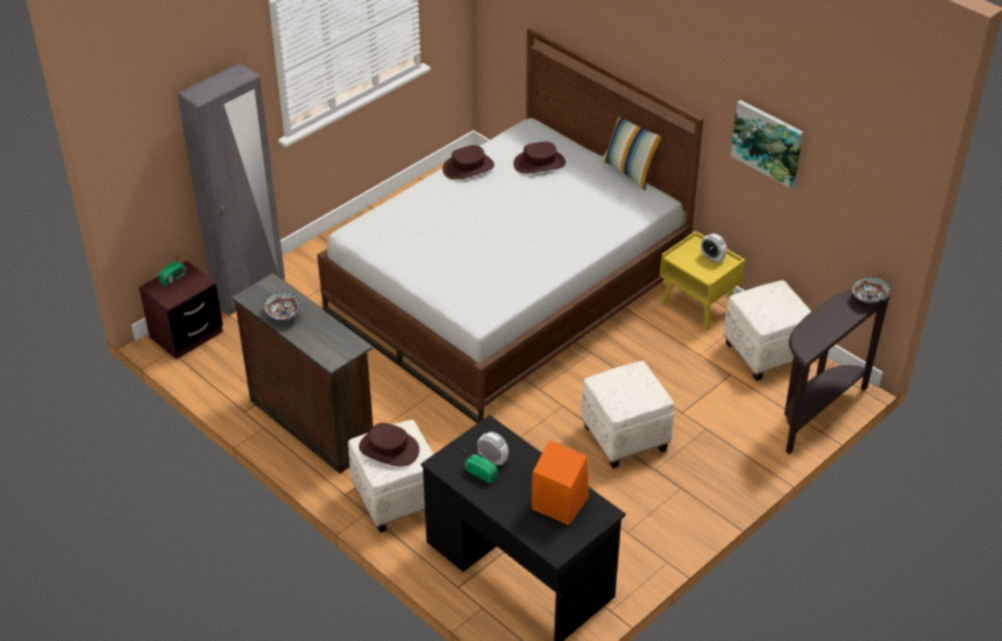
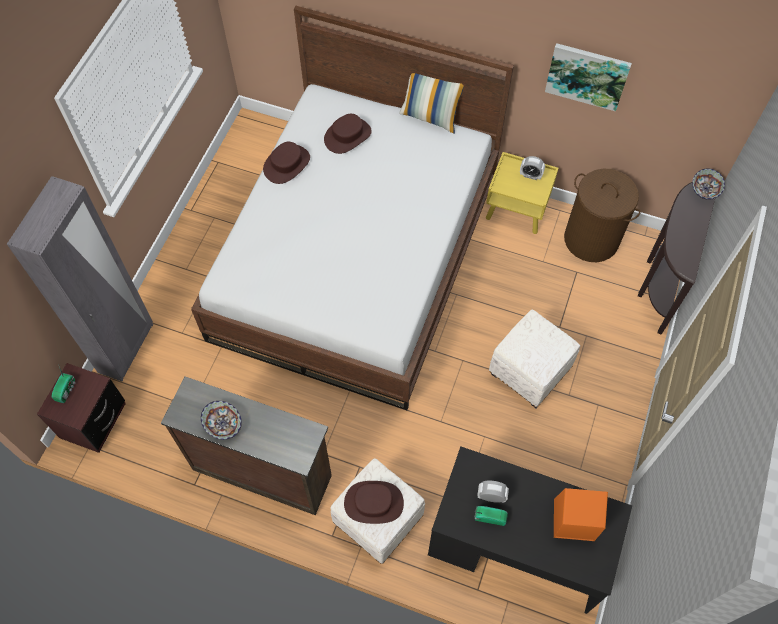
camera: 25 degrees left, 20 degrees up
white ottoman [723,280,811,381] -> brown laundry basket [564,169,641,262]

